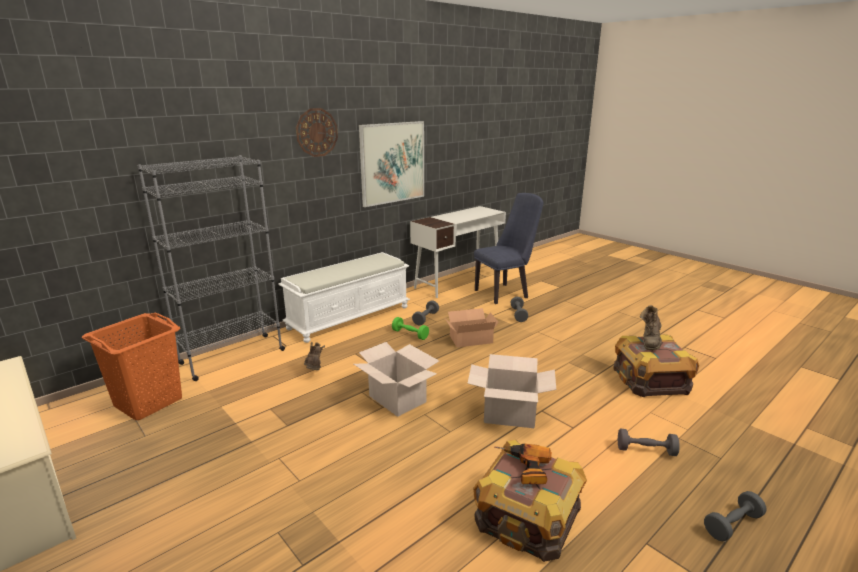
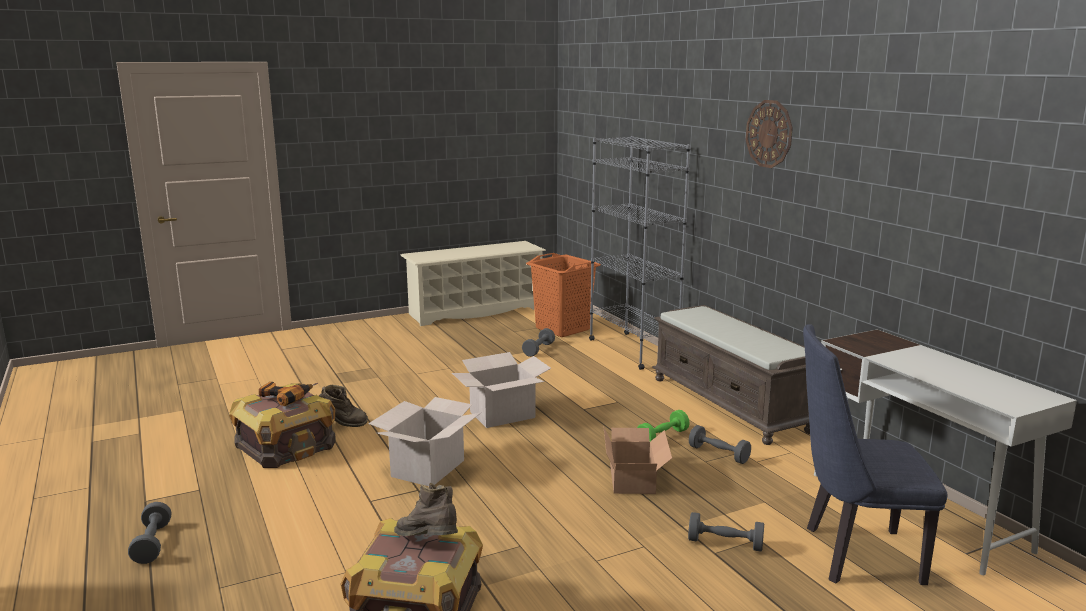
camera: 105 degrees right, 5 degrees down
white bench [278,252,410,343] -> brown bench [652,305,810,445]
brown boot [304,342,325,370] -> brown boot moved to [319,385,368,427]
picture [359,121,424,207] -> none
blue chair [474,193,543,304] -> blue chair turned 105 degrees clockwise [803,324,947,585]
grey dumbbell [618,428,680,456] -> grey dumbbell moved to [522,328,555,357]

